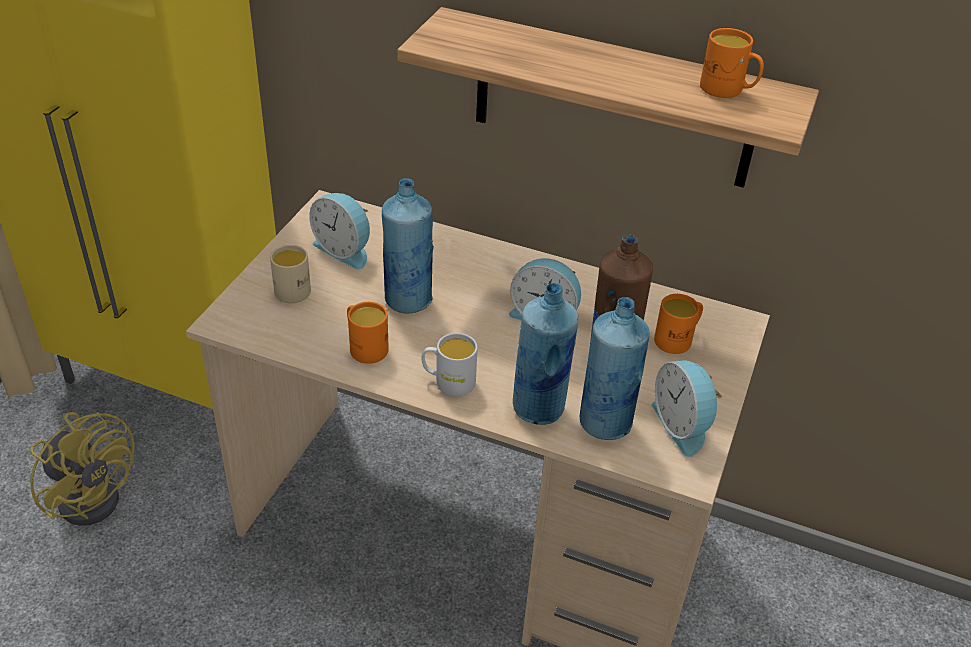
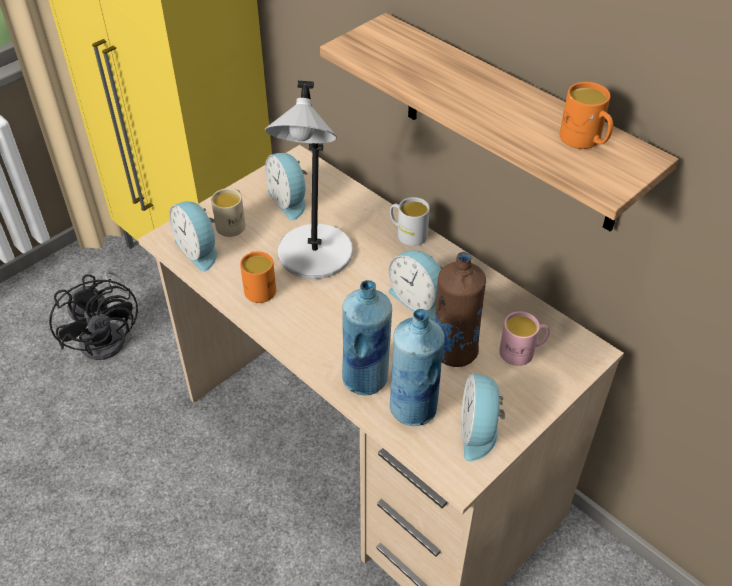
camera: 25 degrees right, 5 degrees up
yellow fan [30,412,135,526] -> black fan [49,271,138,360]
blue bottle [382,178,434,313] -> grey table lamp [265,81,353,279]
white mug [422,333,478,396] -> white mug moved to [390,197,430,246]
orange mug [654,294,703,354] -> pink mug [499,311,550,366]
none -> alarm clock [169,201,217,272]

